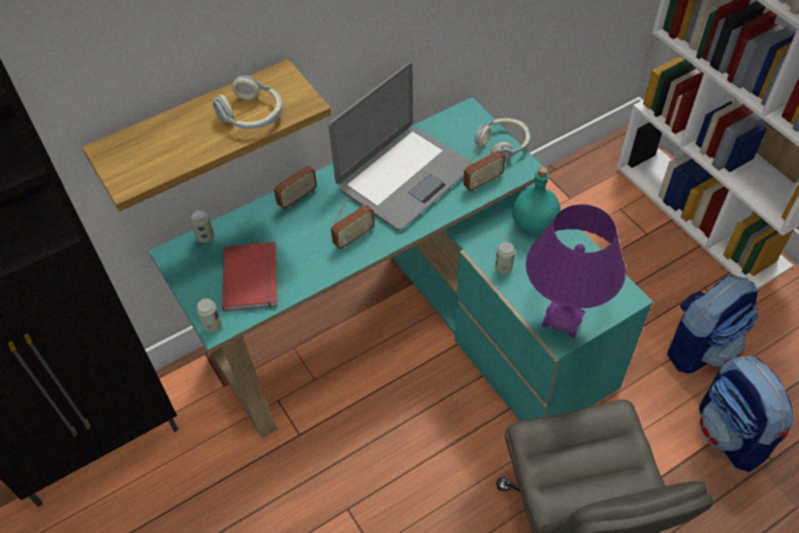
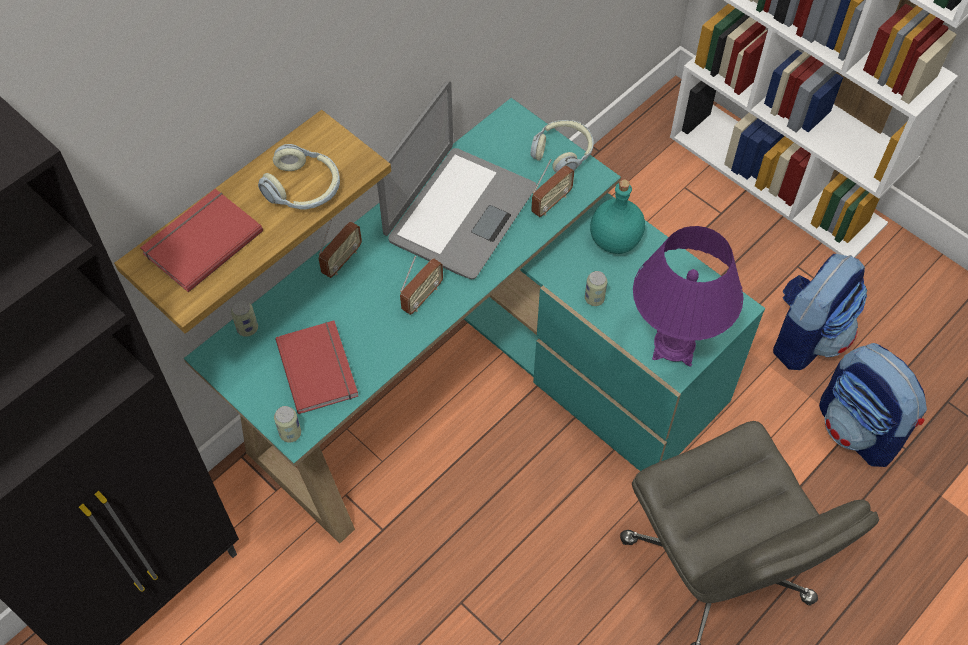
camera: 15 degrees left, 5 degrees up
none -> red book [140,189,263,292]

